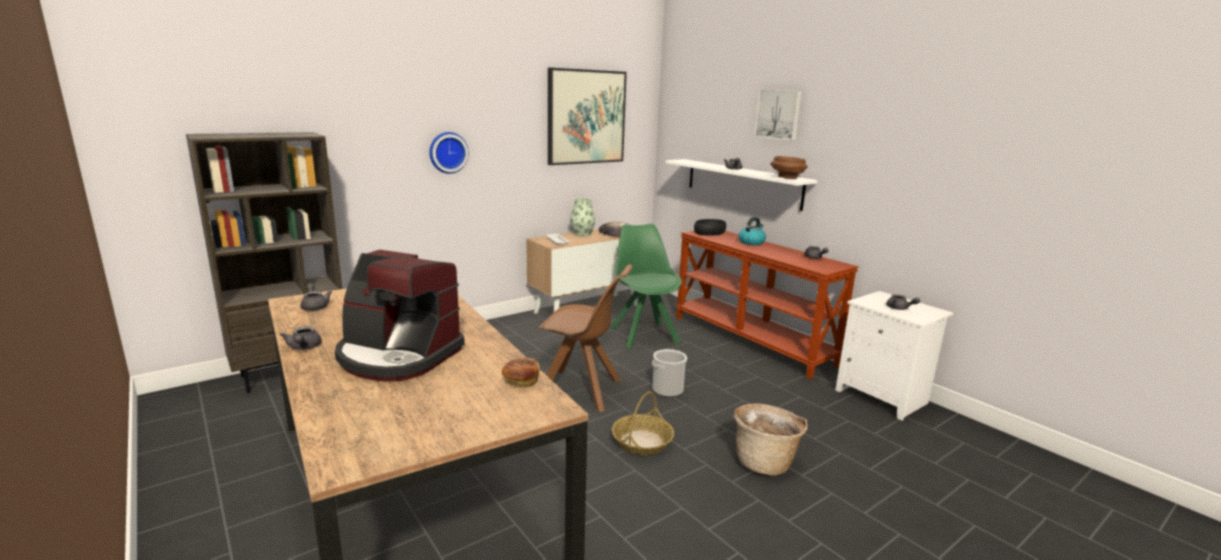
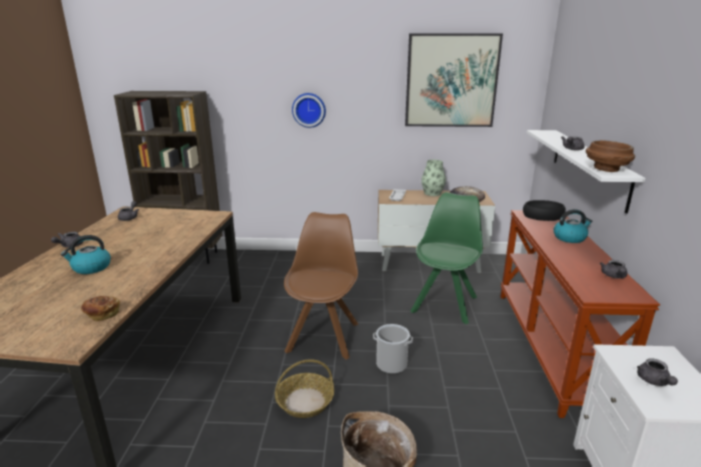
camera: 40 degrees right, 5 degrees up
coffee machine [335,250,465,382] -> kettle [61,235,111,274]
brown chair [538,264,633,412] -> brown chair turned 135 degrees counterclockwise [284,212,358,360]
picture [754,89,802,141] -> none

